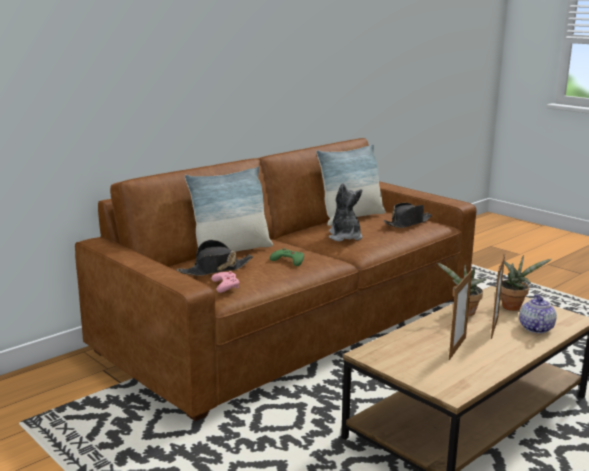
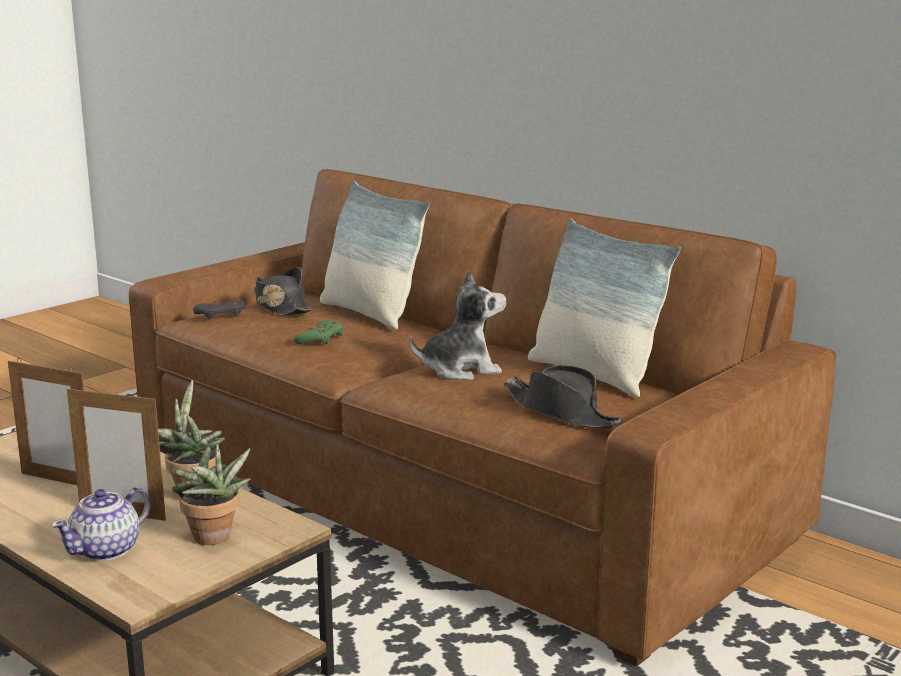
camera: 85 degrees right, 0 degrees up
pink game controller [211,271,239,293] -> grey game controller [193,300,245,320]
teapot [519,294,557,333] -> teapot turned 120 degrees clockwise [51,487,150,561]

